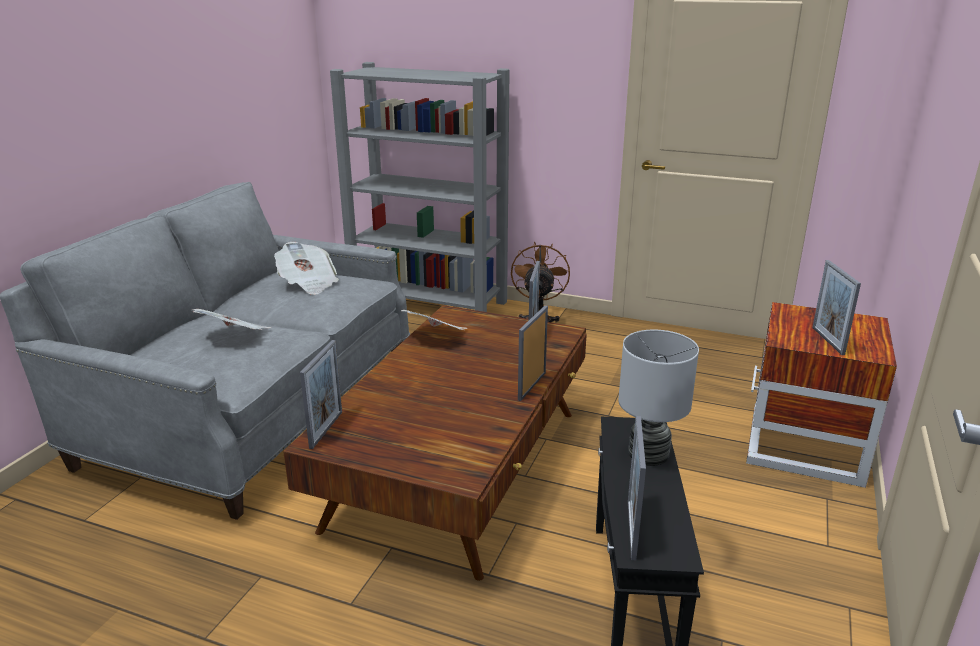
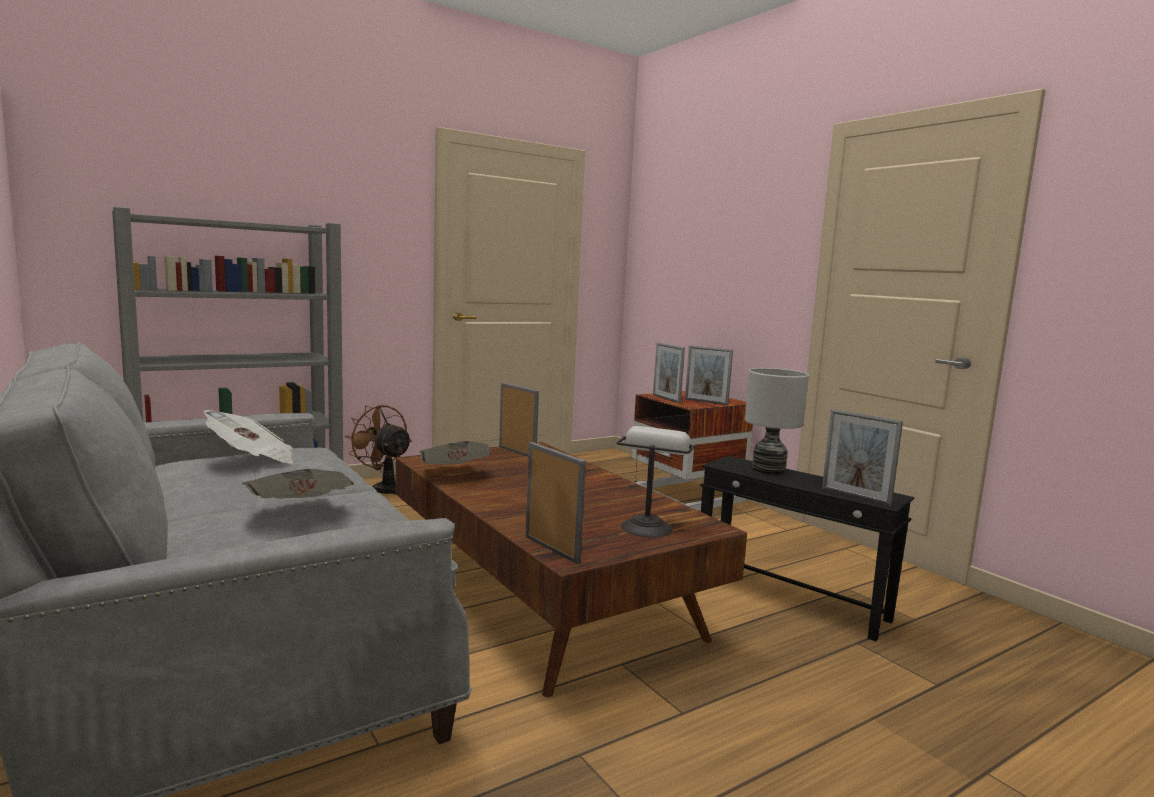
camera: 55 degrees left, 15 degrees down
picture frame [518,305,548,401] -> picture frame moved to [653,343,685,403]
none -> table lamp [617,426,696,537]

